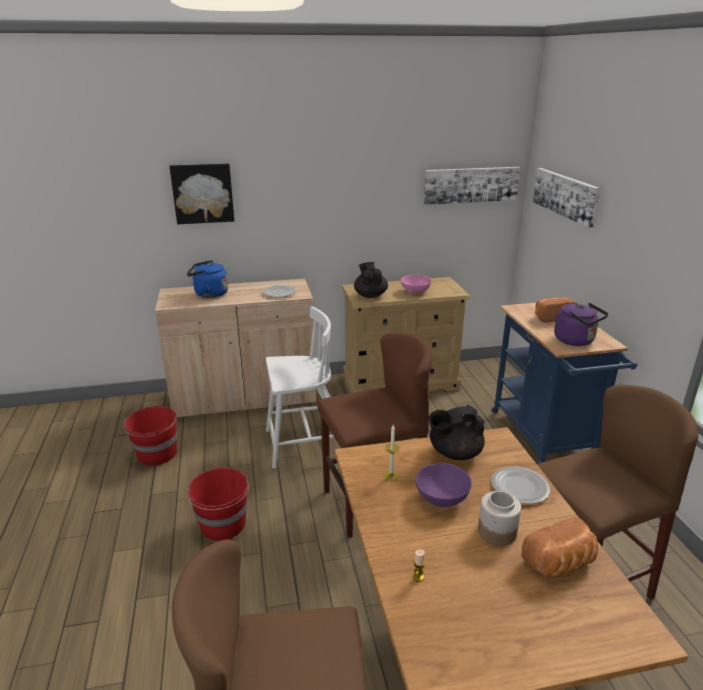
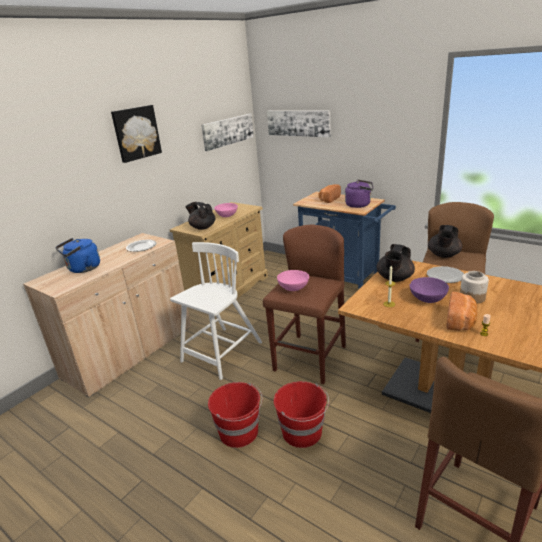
camera: 40 degrees left, 0 degrees up
red bucket [123,406,177,466] -> red bucket moved to [274,381,329,448]
picture [170,163,234,224] -> picture moved to [111,105,162,163]
bread [522,517,598,578] -> bread moved to [446,292,477,331]
none -> pink bowl [277,270,309,291]
none -> black teapot [428,225,462,258]

